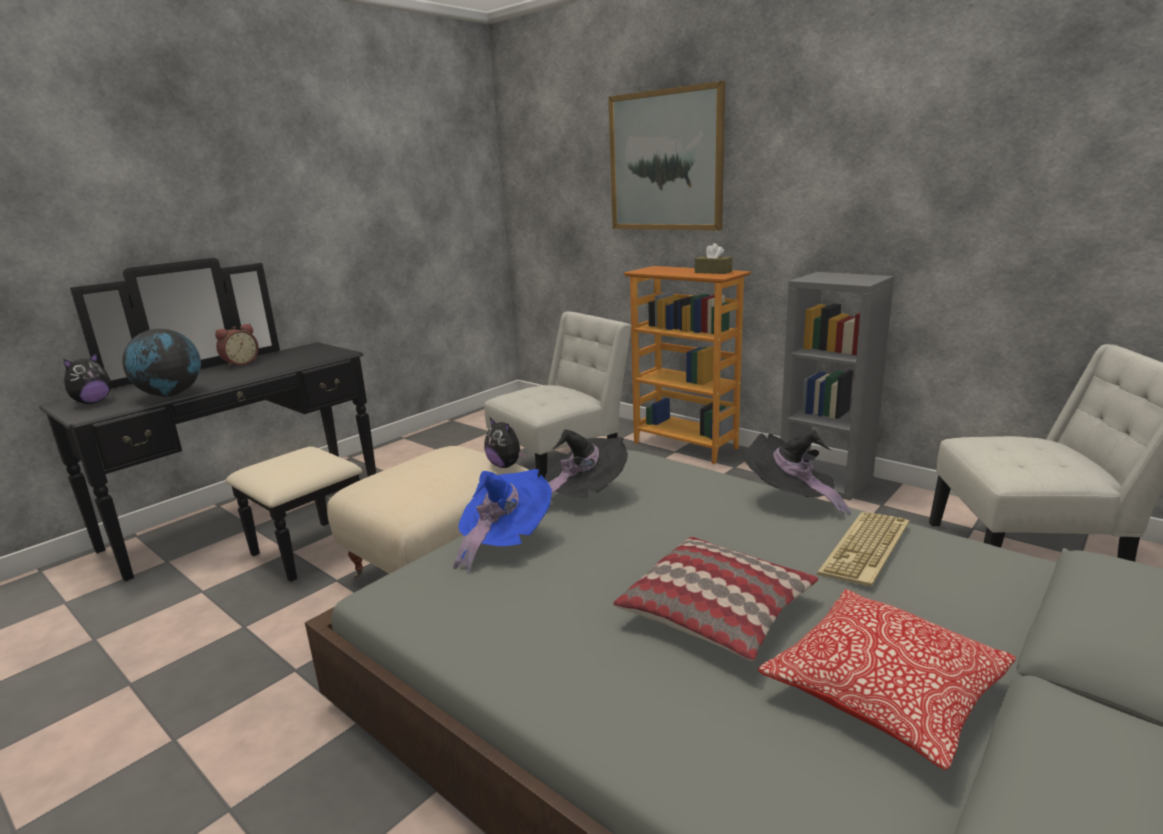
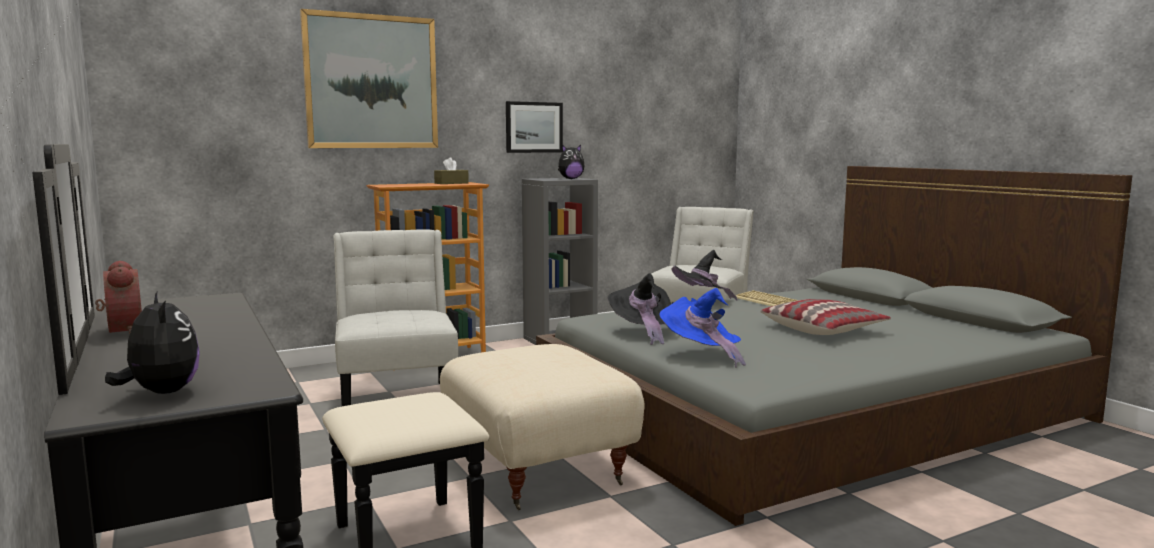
camera: 70 degrees left, 10 degrees down
globe [122,329,201,397] -> none
plush toy [484,417,526,468] -> plush toy moved to [558,145,585,179]
pillow [758,589,1016,770] -> none
none -> picture [506,101,563,153]

